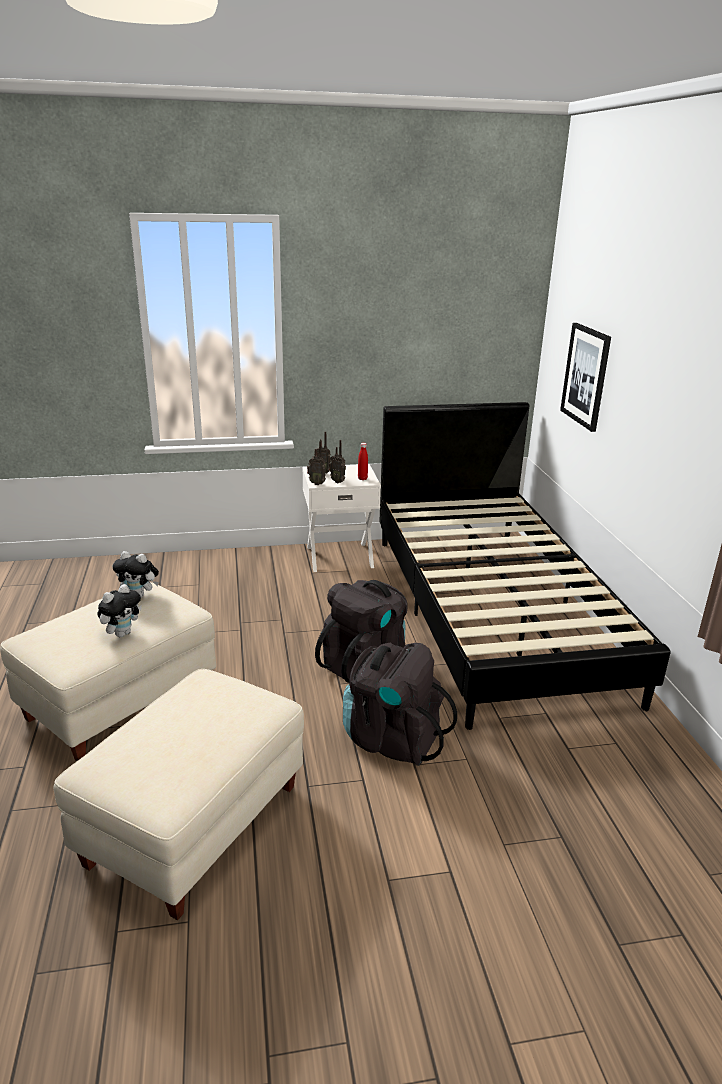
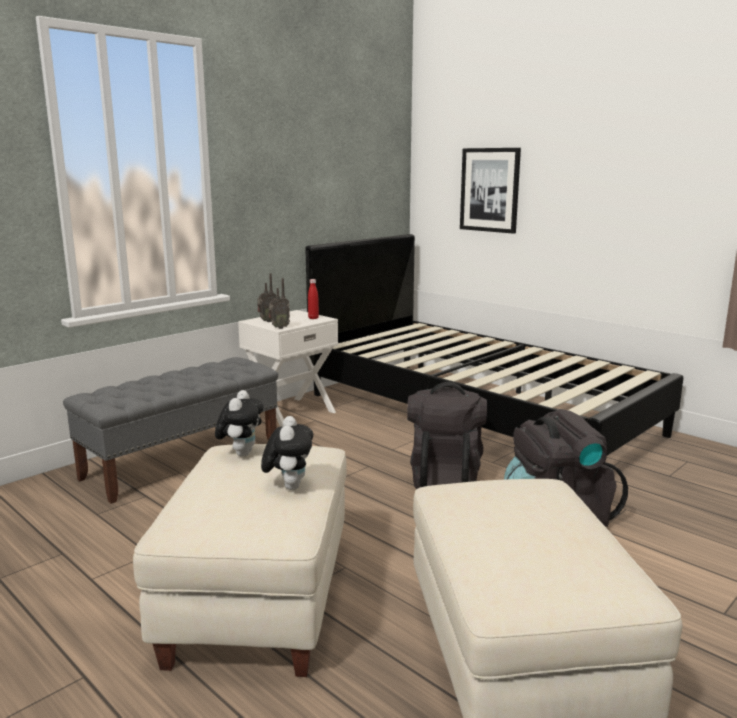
camera: 35 degrees left, 10 degrees down
plush toy [113,551,159,597] -> plush toy turned 60 degrees counterclockwise [215,390,264,457]
radio [329,440,346,483] -> none
none -> grey bench [63,357,278,504]

